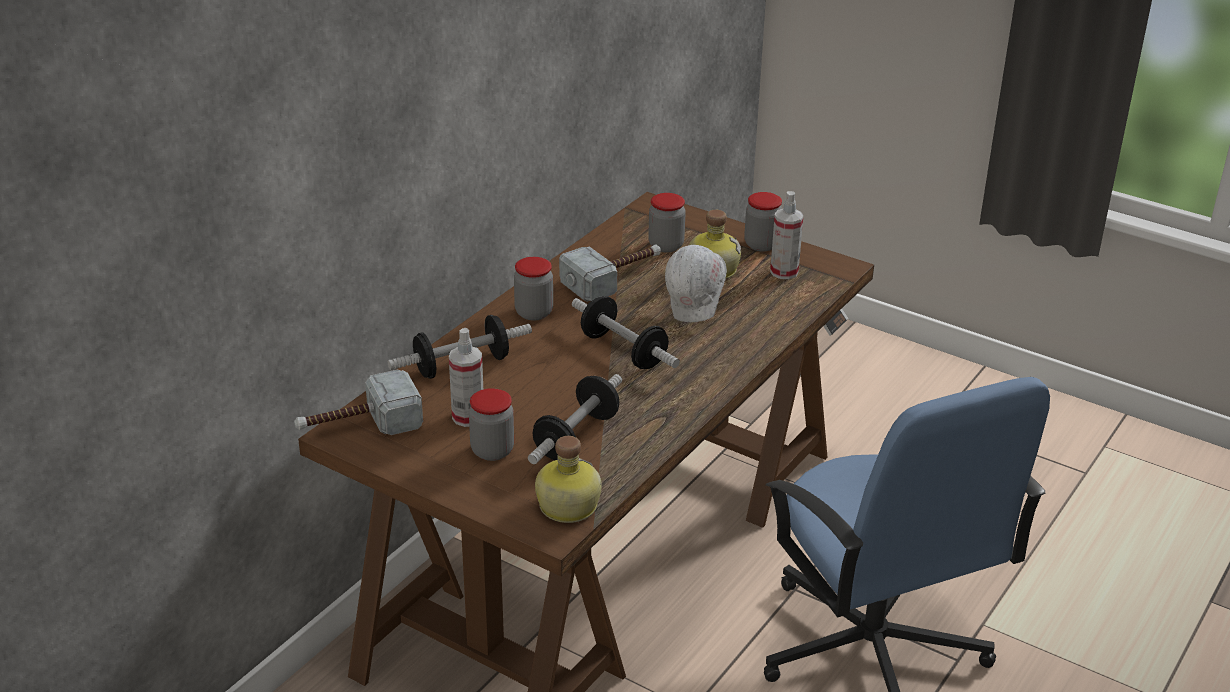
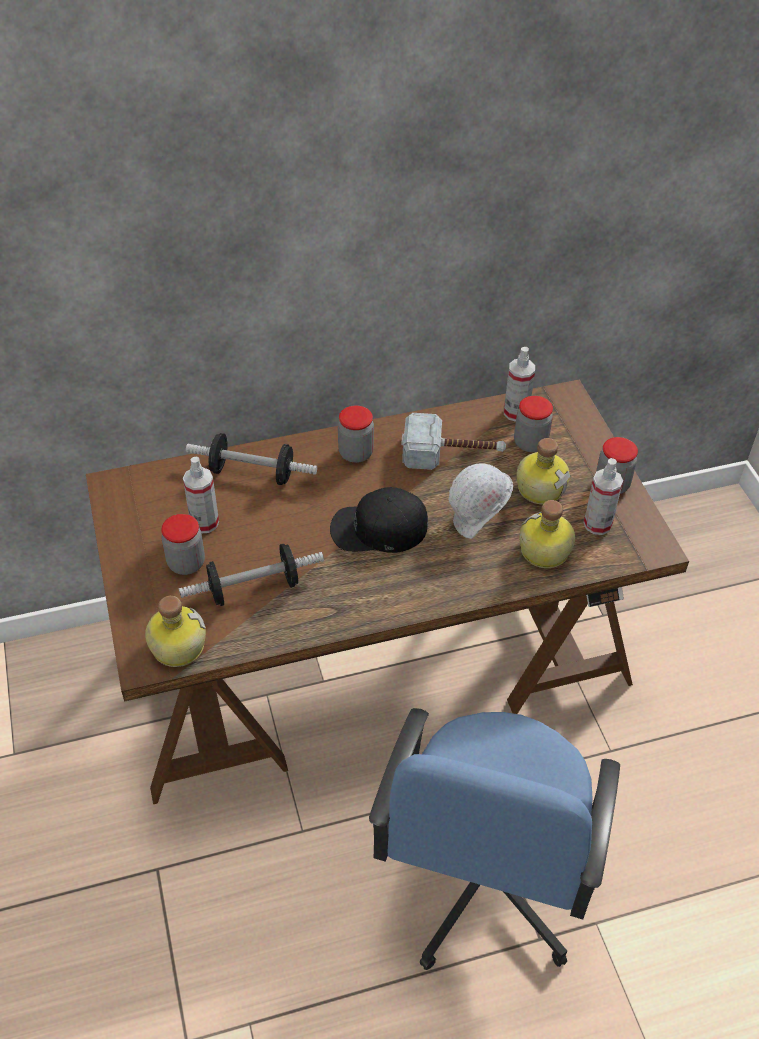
camera: 40 degrees right, 15 degrees up
hammer [294,369,423,435] -> none
dumbbell [572,296,680,369] -> black cap [330,487,428,553]
none -> spray bottle [504,347,535,422]
none -> bottle [519,500,575,568]

